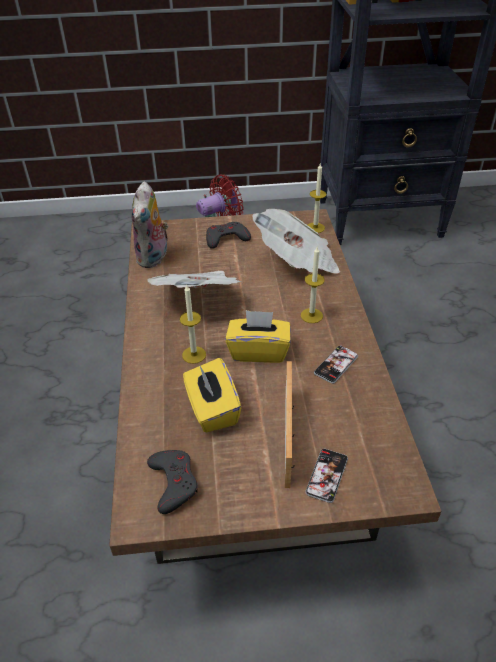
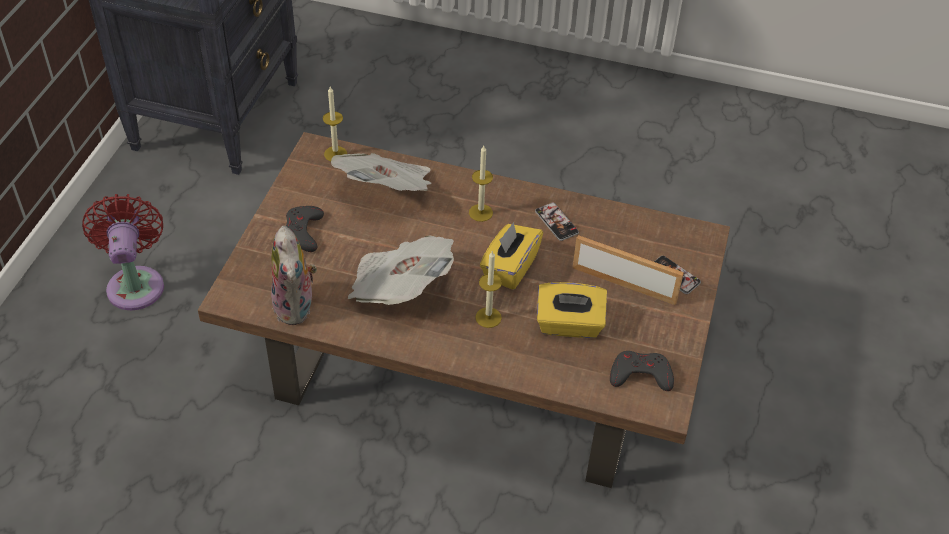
camera: 70 degrees left, 5 degrees up
plush toy [132,182,169,268] -> plush toy turned 45 degrees clockwise [271,226,317,325]

